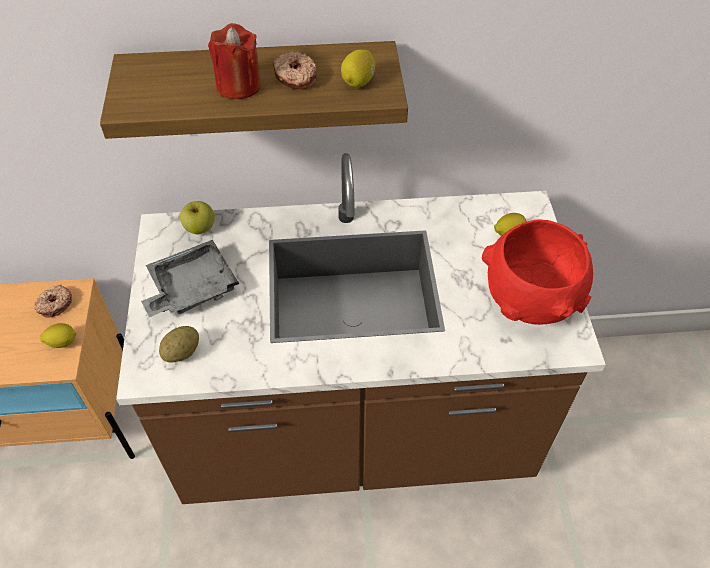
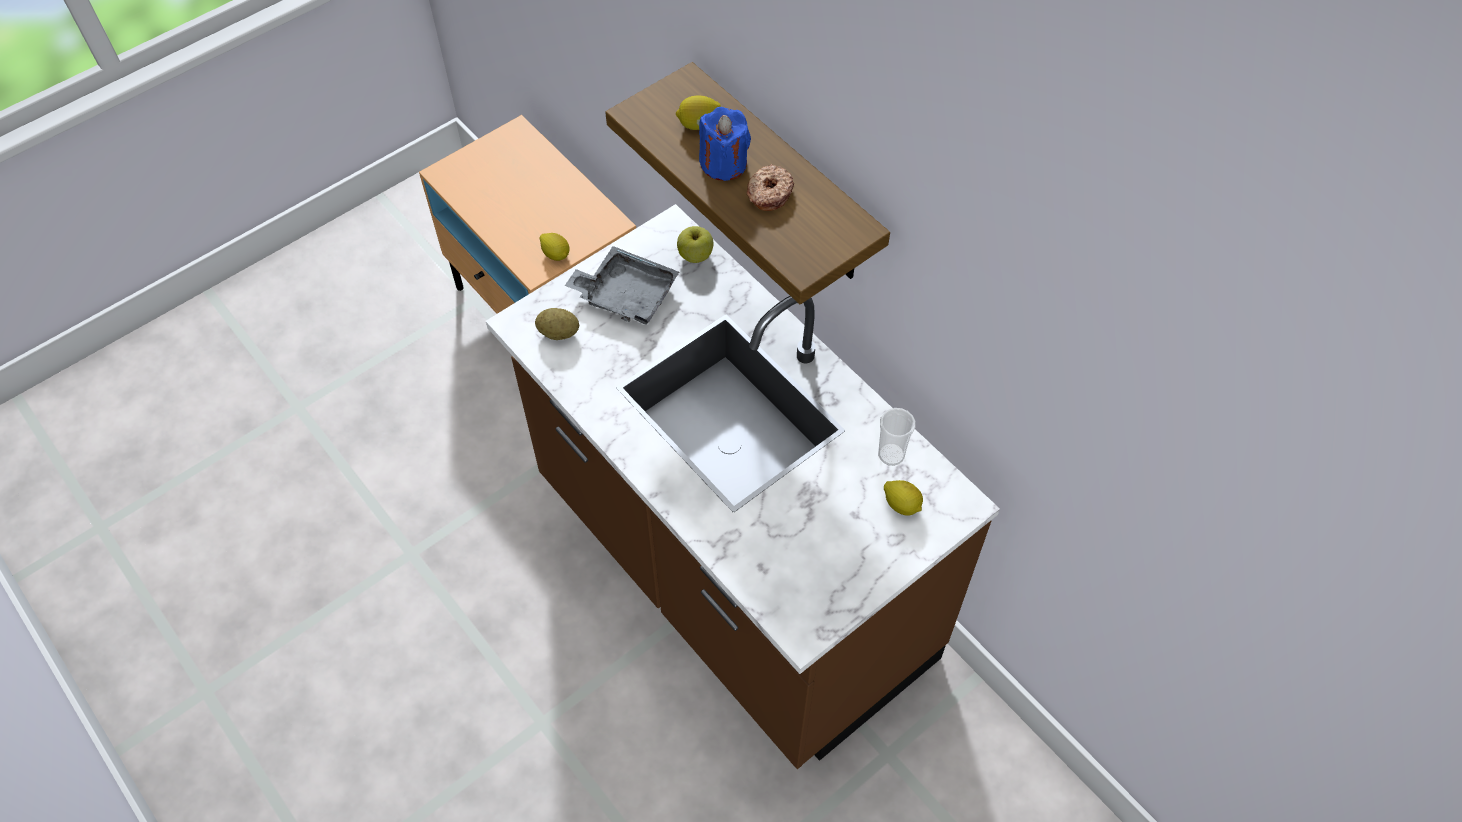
camera: 55 degrees right, 5 degrees up
donut [34,285,72,318] -> none
red candle [208,23,261,99] -> blue candle [699,107,751,181]
lemon [341,50,375,87] -> lemon moved to [676,95,721,130]
red bowl [482,219,593,325] -> none
none -> cup [878,408,916,466]

